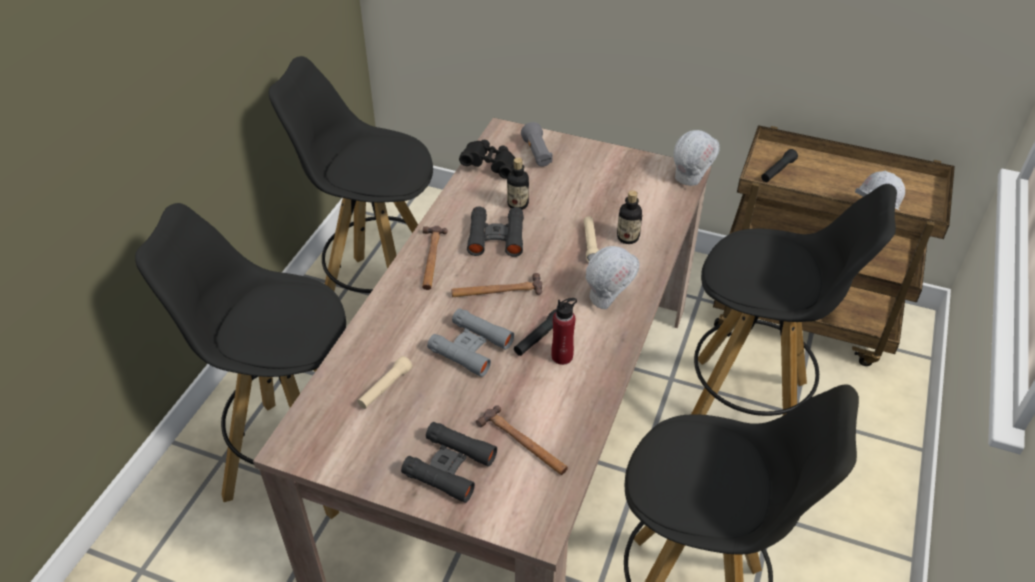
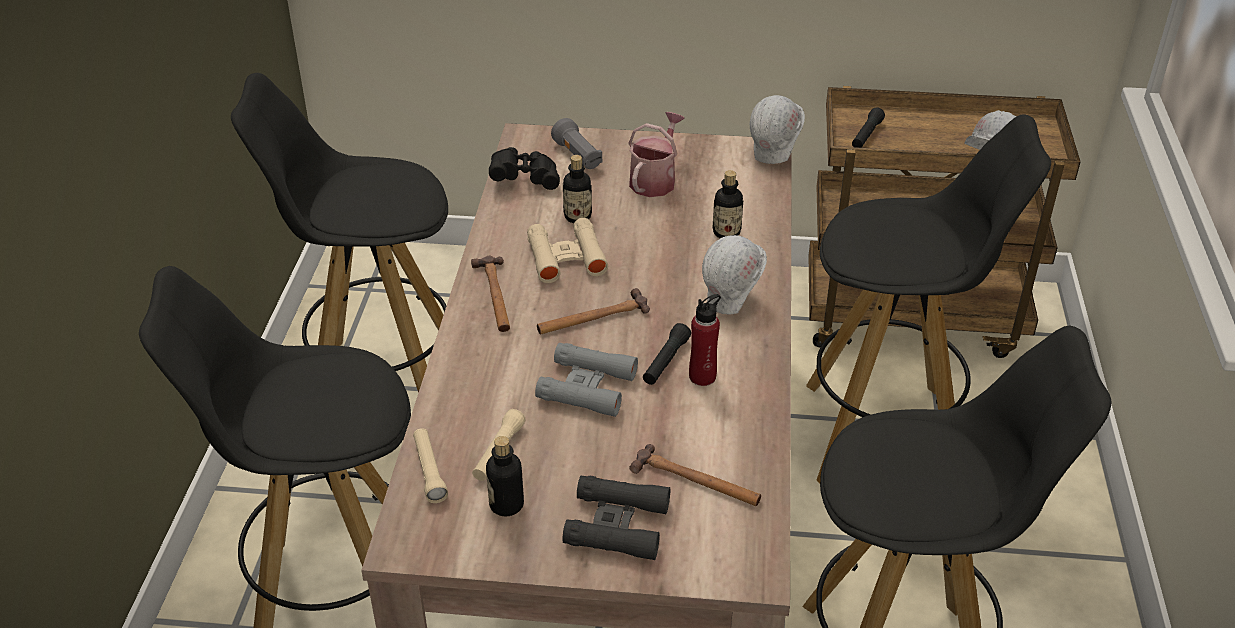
camera: 15 degrees left, 5 degrees down
black binoculars [467,207,524,257] -> beige binoculars [527,218,608,283]
beige flashlight [583,216,599,262] -> beige flashlight moved to [413,428,448,503]
none -> bottle [486,436,524,517]
none -> watering can [628,112,684,197]

